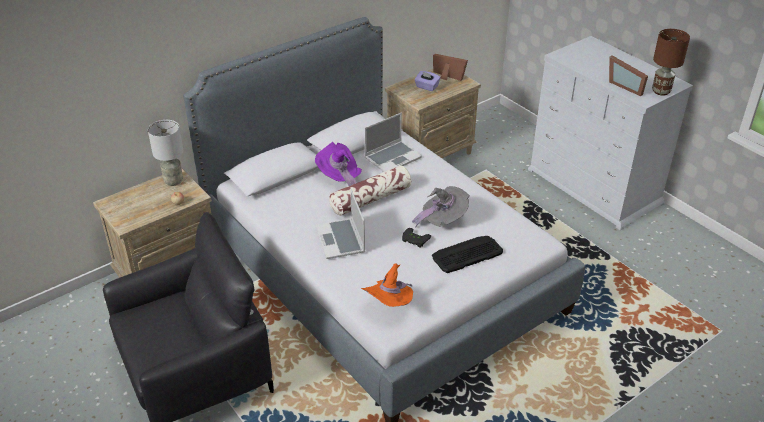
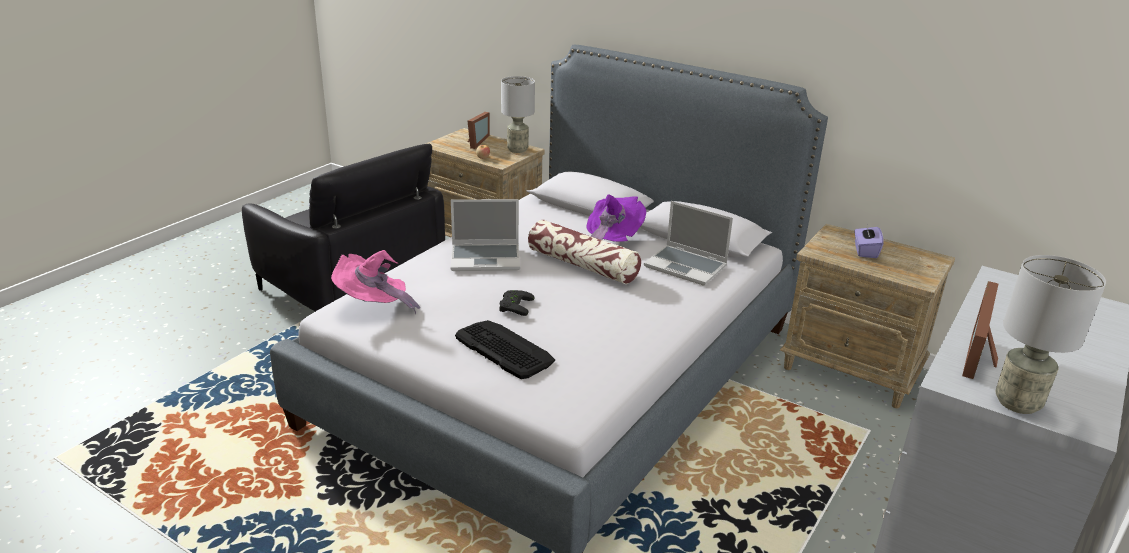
camera: 70 degrees right, 10 degrees down
laptop [315,189,365,259] -> laptop turned 150 degrees counterclockwise [451,199,520,271]
orange hat [361,263,413,307] -> pink hat [331,250,420,315]
grey hat [412,186,470,228] -> none
picture frame [433,54,468,81] -> picture frame moved to [467,112,490,149]
brown table lamp [652,29,690,96] -> grey table lamp [996,255,1106,414]

